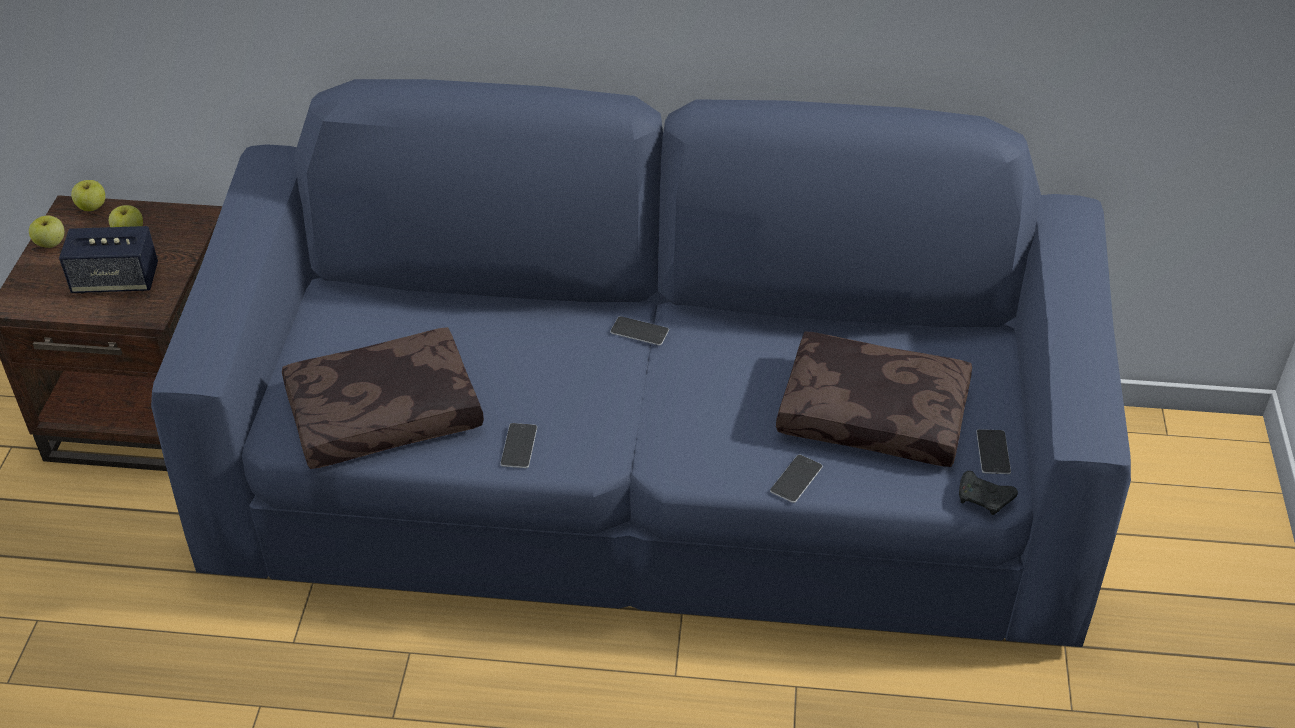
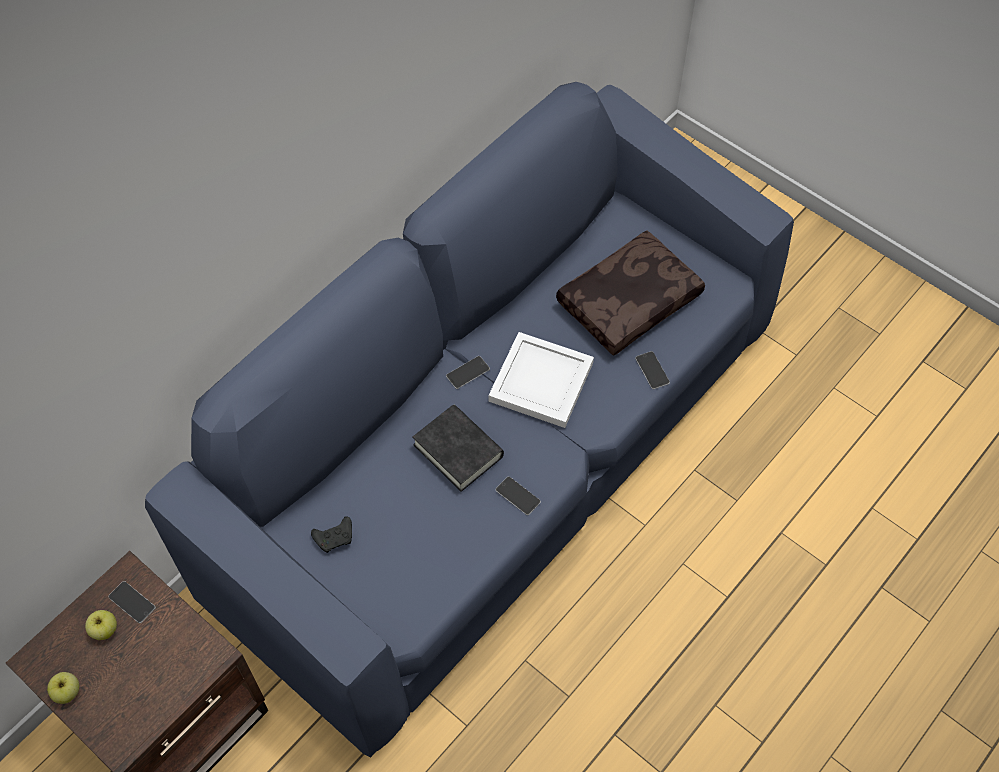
camera: 55 degrees left, 15 degrees up
speaker [59,226,158,293] -> none
apple [71,180,105,211] -> none
brown pillow [282,327,484,469] -> none
black game controller [959,471,1018,515] -> black game controller moved to [311,516,352,553]
phone [976,429,1011,474] -> phone moved to [108,581,156,623]
none -> black book [412,405,504,492]
none -> white tray [488,332,594,428]

